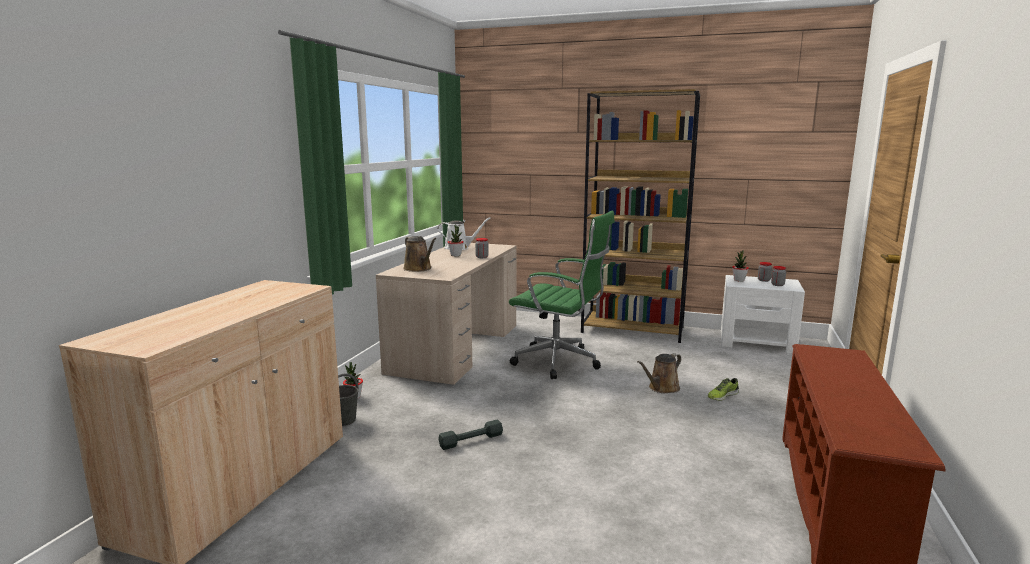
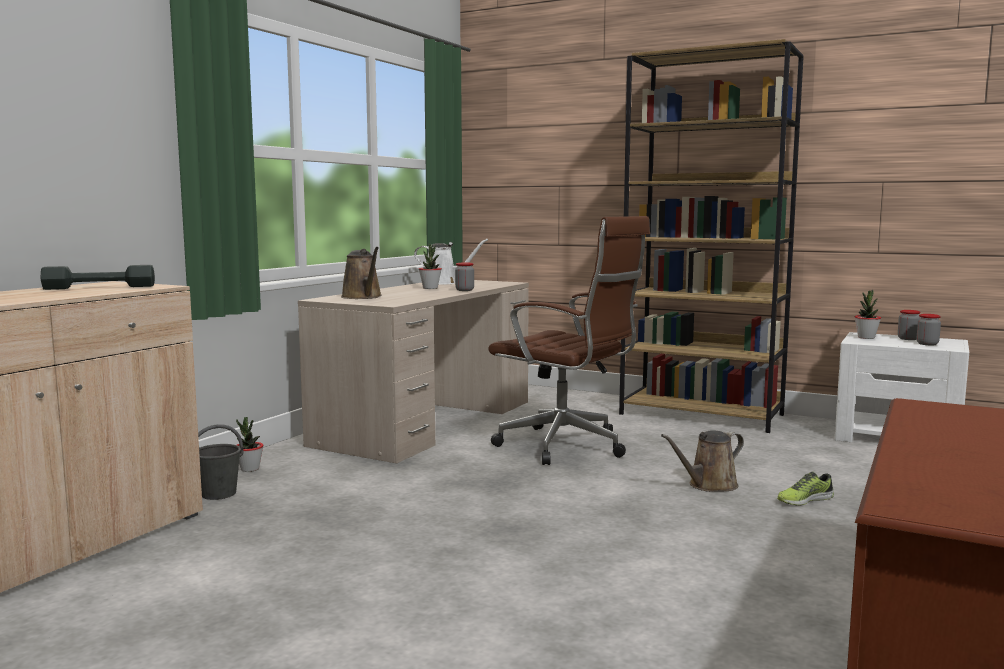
camera: 10 degrees right, 5 degrees down
grey dumbbell [438,420,503,450] -> grey dumbbell moved to [41,265,155,290]
green office chair [509,211,615,379] -> brown office chair [488,216,650,465]

